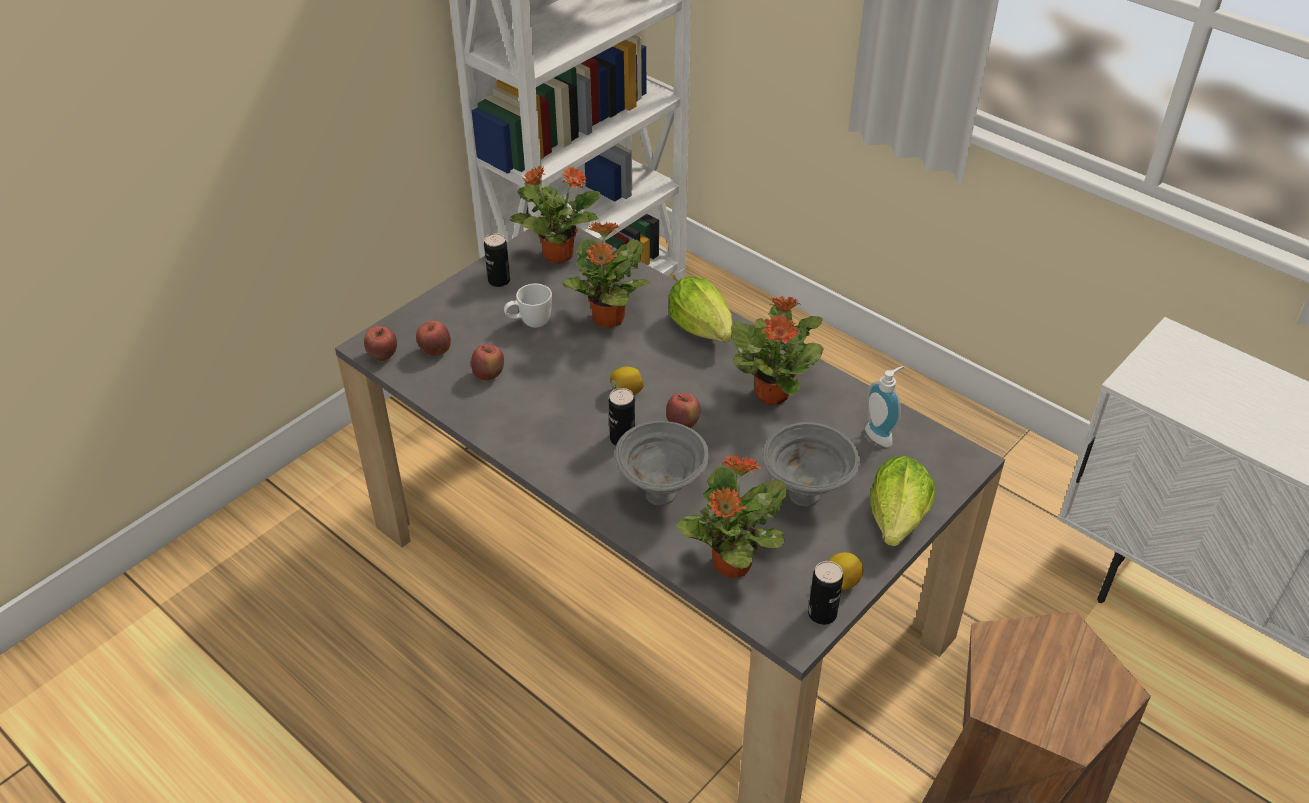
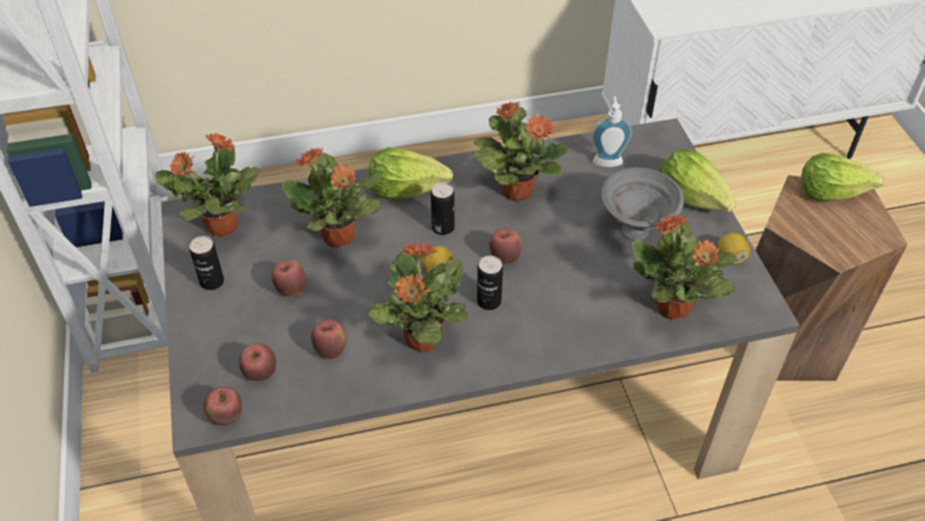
camera: 55 degrees left, 5 degrees up
white mug [504,284,552,328] -> apple [272,260,306,296]
grey bowl [615,421,709,506] -> none
can [808,561,843,625] -> can moved to [431,182,455,235]
none -> potted plant [368,242,468,352]
none -> lettuce [801,153,884,201]

